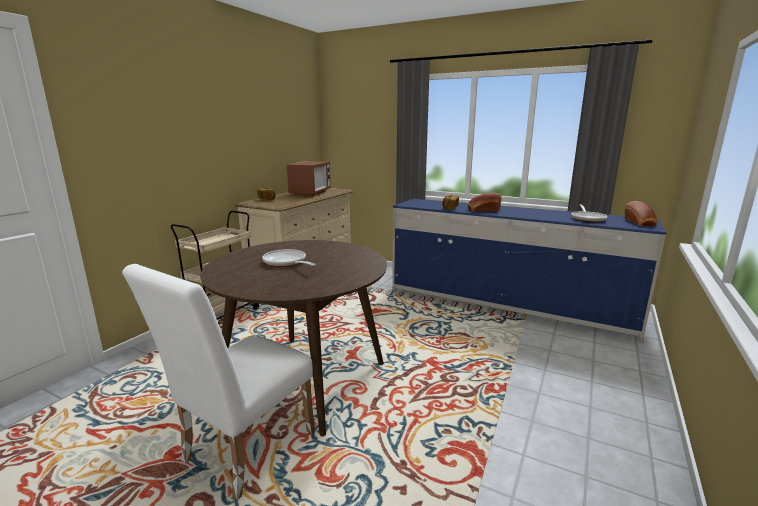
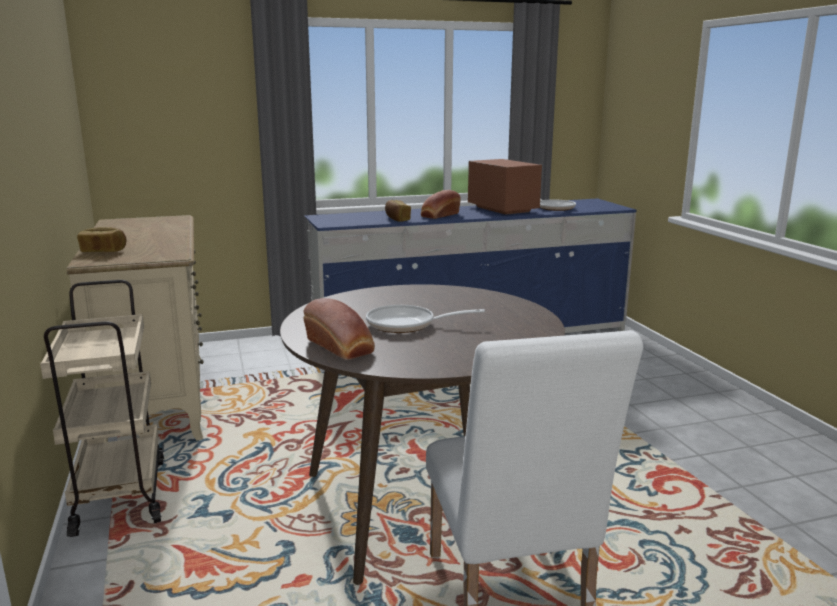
camera: 45 degrees left, 0 degrees up
microwave [287,161,331,196] -> microwave moved to [468,159,542,215]
bread [625,201,657,226] -> bread moved to [303,298,375,360]

